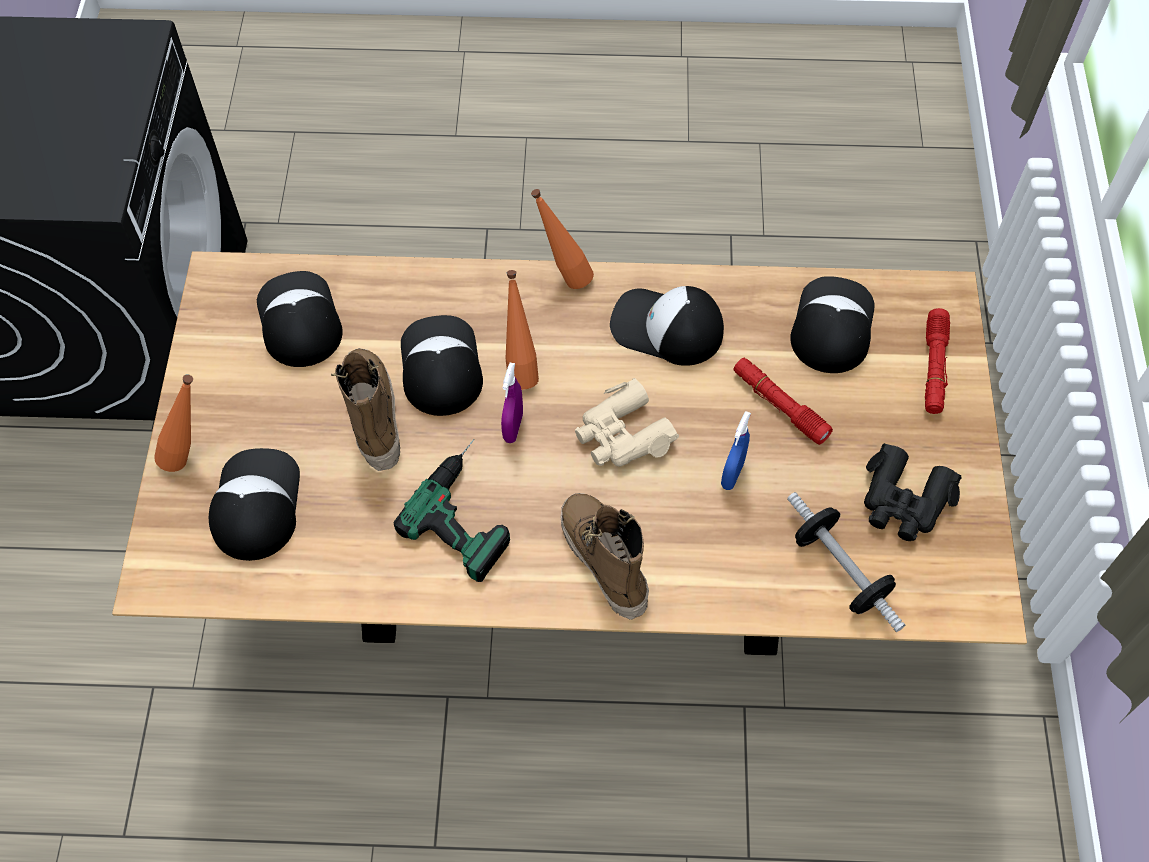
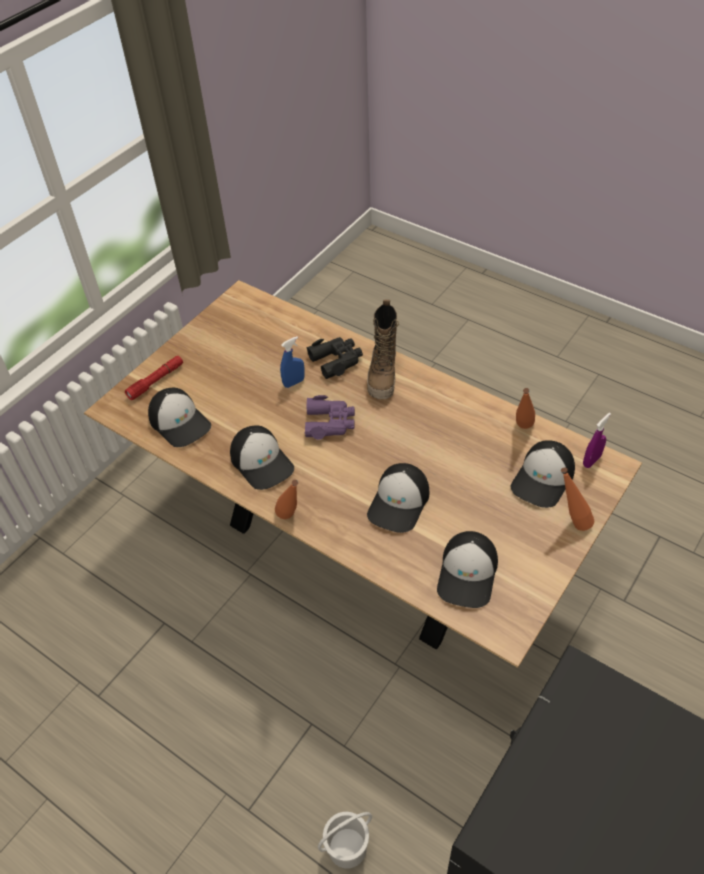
camera: 145 degrees left, 10 degrees down
boot [331,348,400,471] -> none
power drill [394,439,510,582] -> none
purple spray bottle [501,363,523,443] -> purple spray bottle moved to [583,413,611,468]
orange bottle [505,270,539,390] -> orange bottle moved to [516,388,535,429]
beige binoculars [575,378,679,467] -> purple binoculars [305,395,355,440]
red flashlight [734,358,833,445] -> none
dumbbell [787,492,905,632] -> none
cap [790,276,875,373] -> cap turned 90 degrees counterclockwise [148,388,211,447]
black binoculars [864,443,962,541] -> black binoculars moved to [307,337,363,379]
none -> white bucket [318,812,372,869]

